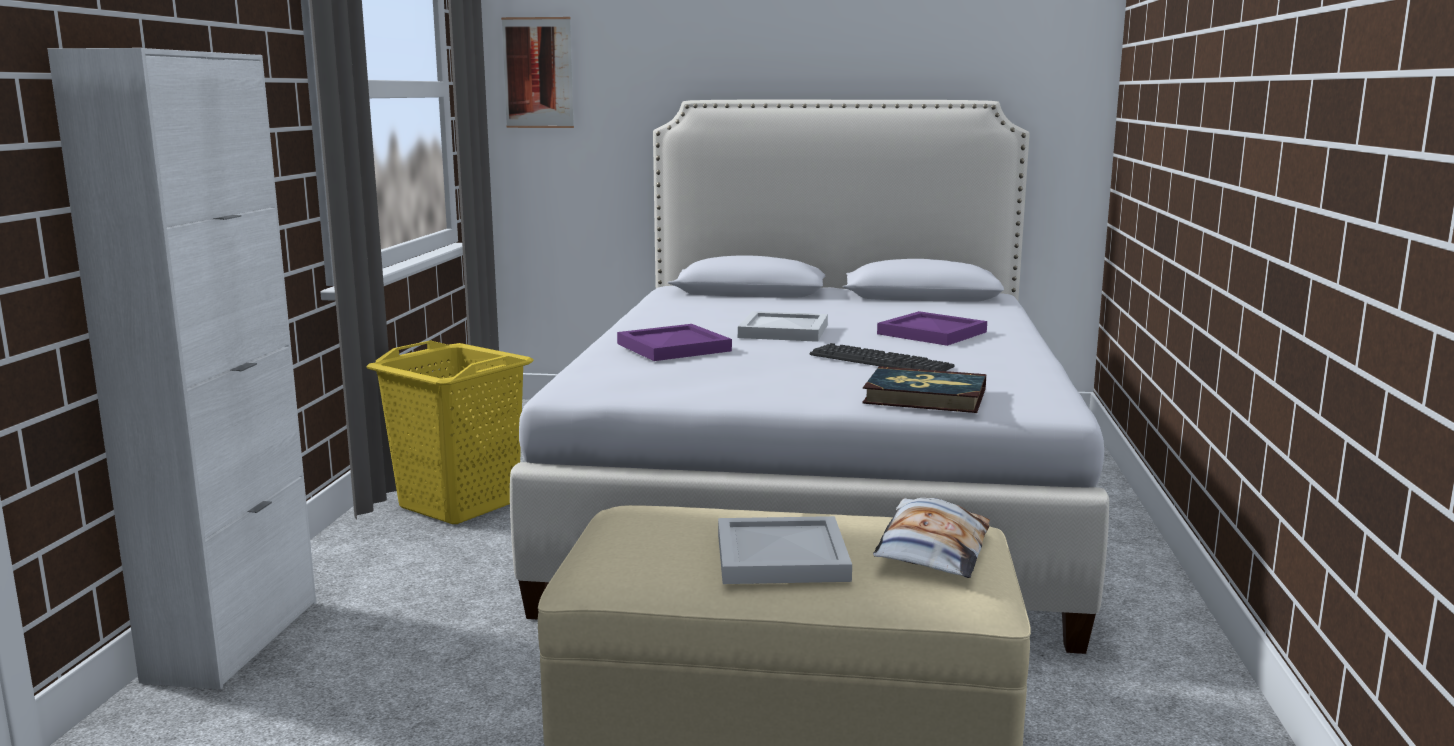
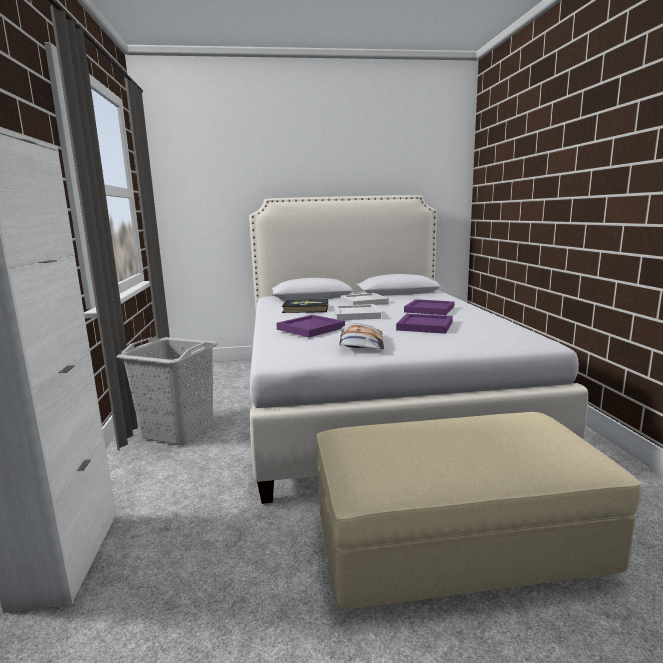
camera: 15 degrees left, 0 degrees up
yellow laundry basket [366,340,534,524] -> grey laundry basket [117,337,218,445]
picture [501,17,574,128] -> none
white tray [718,516,852,584] -> white tray moved to [341,293,389,305]
keyboard [810,343,955,371] -> purple tray [396,314,453,334]
book [862,366,986,413] -> book moved to [282,299,328,313]
pillow [873,498,990,578] -> pillow moved to [339,323,384,349]

